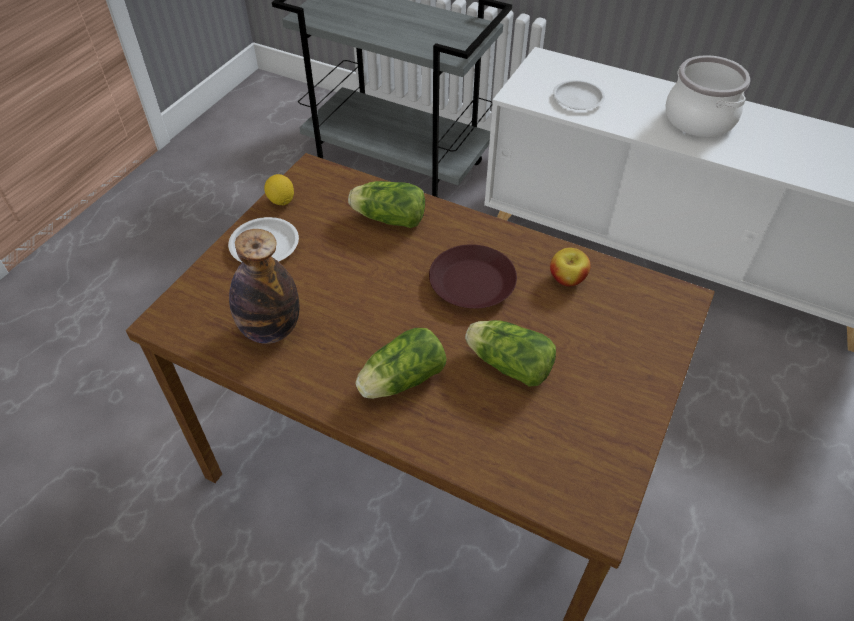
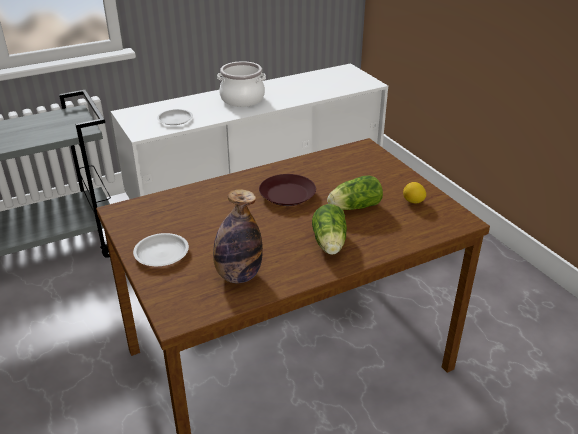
camera: 55 degrees left, 15 degrees down
lemon [264,174,294,205] -> lemon moved to [403,182,426,204]
lettuce [348,181,425,228] -> none
apple [550,248,591,287] -> none

